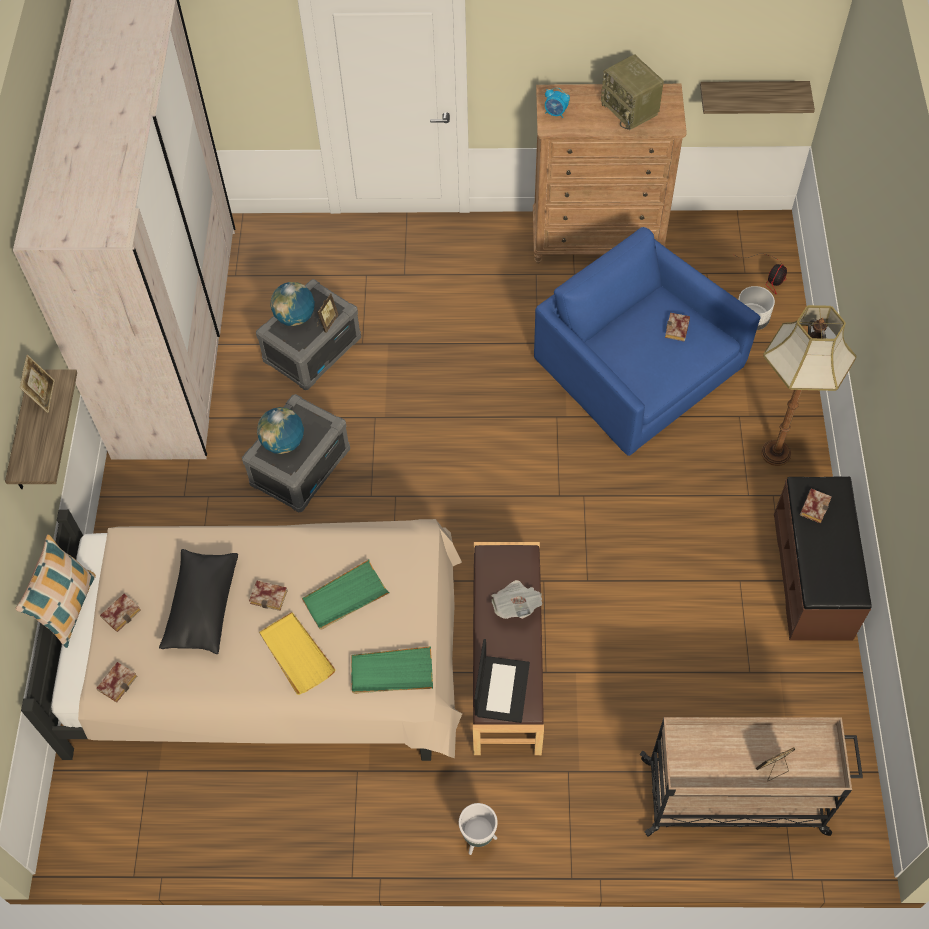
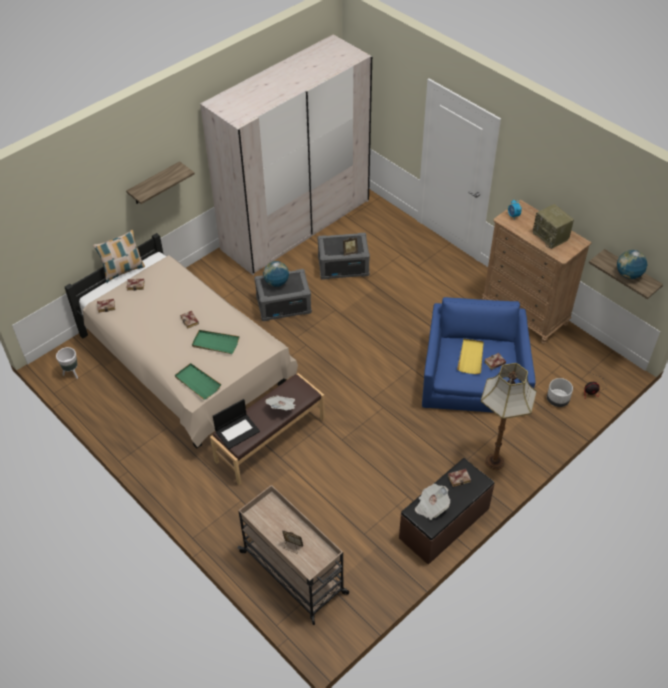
camera: 45 degrees right, 10 degrees down
picture frame [20,355,55,413] -> none
black pillow [159,549,238,654] -> none
yellow tray [259,612,336,695] -> yellow tray moved to [457,339,484,374]
globe [270,282,315,326] -> globe moved to [617,250,648,279]
white planter [459,803,498,855] -> white planter moved to [56,347,78,379]
radio [601,54,664,130] -> radio turned 45 degrees counterclockwise [533,204,574,249]
none -> newspaper [415,484,450,520]

